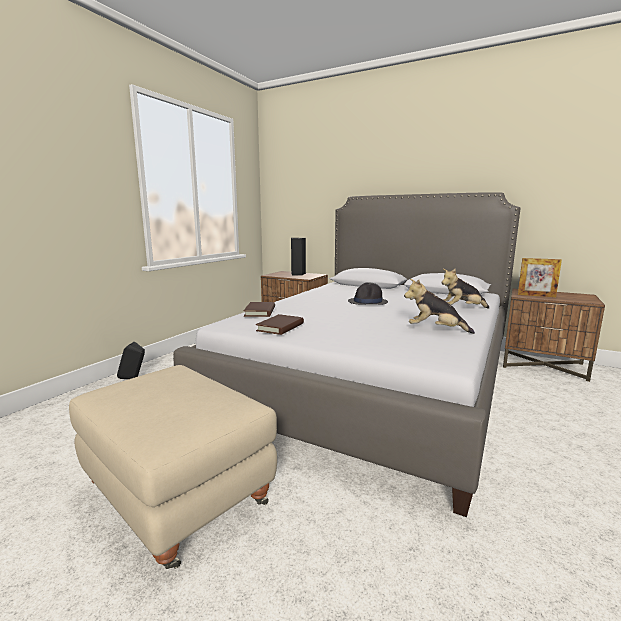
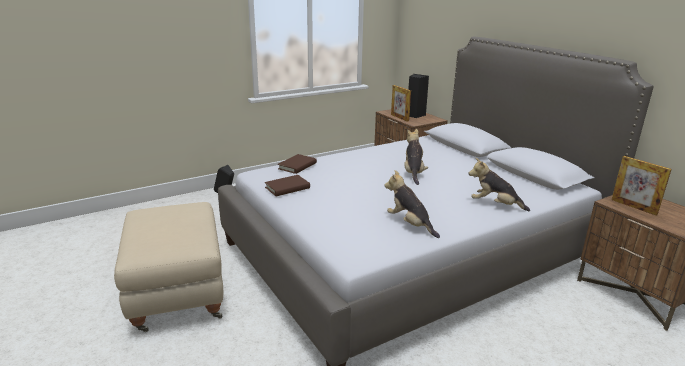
camera: 30 degrees right, 10 degrees up
black hat [348,282,388,305] -> plush toy [404,129,428,185]
none -> picture frame [391,85,411,122]

